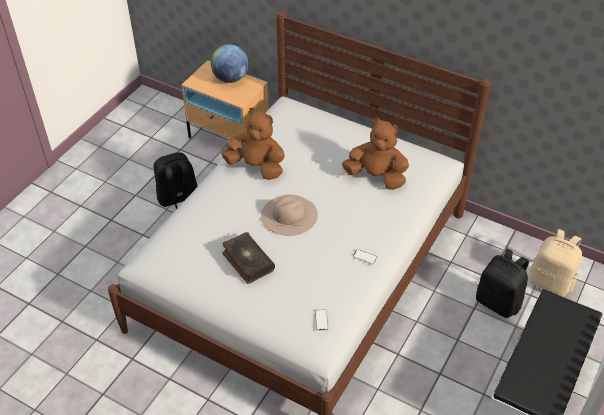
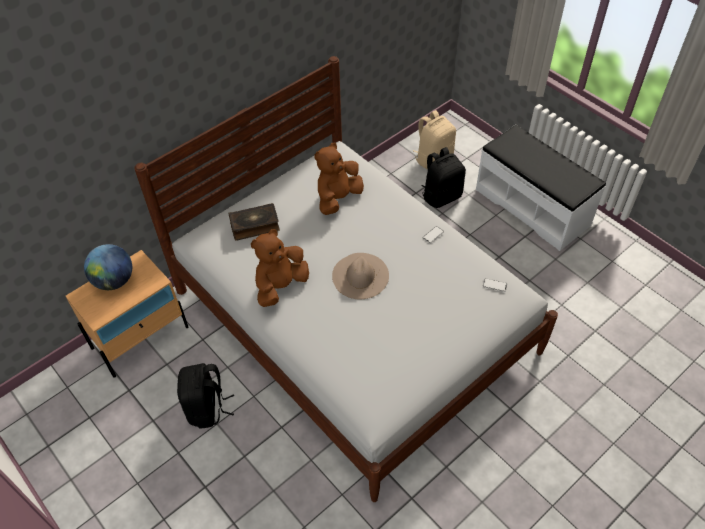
camera: 70 degrees left, 5 degrees up
book [222,232,275,284] -> book moved to [228,203,280,241]

